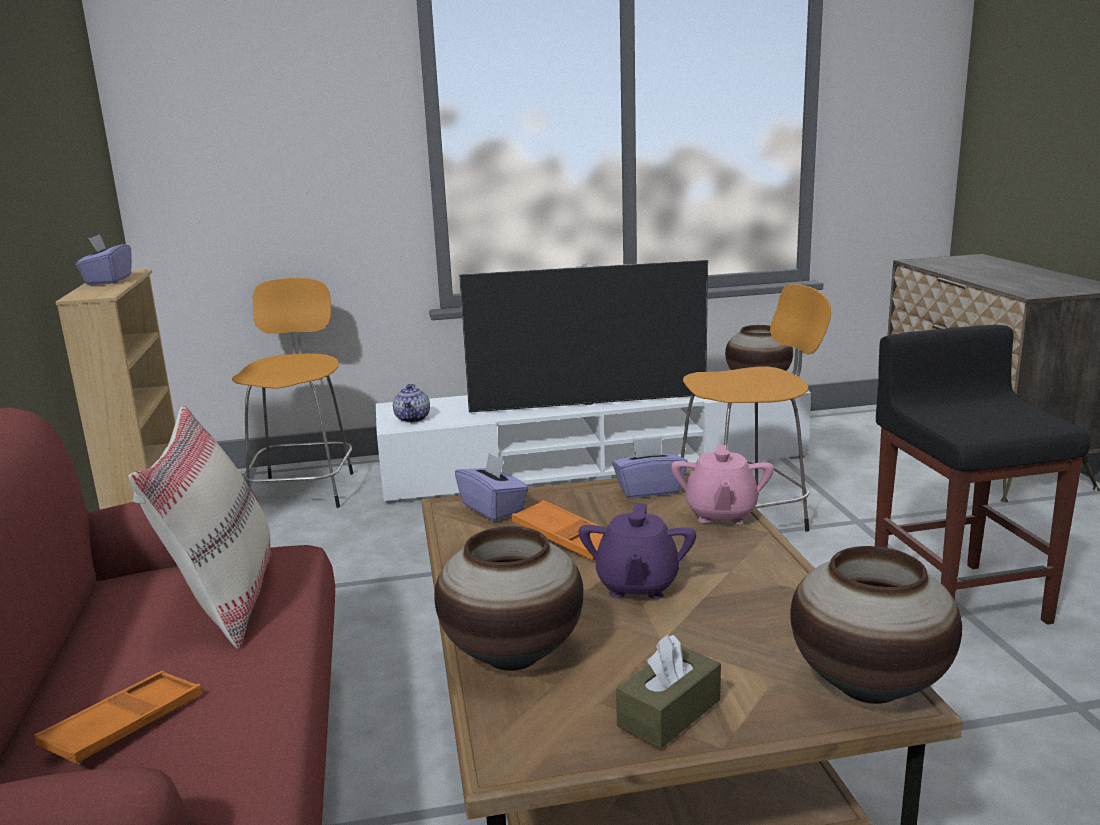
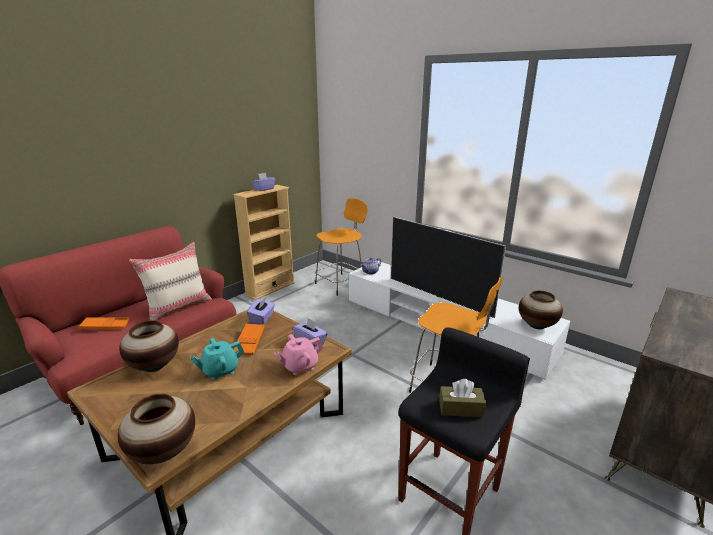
camera: 50 degrees right, 5 degrees up
purple teapot [578,504,696,599] -> turquoise teapot [190,338,244,380]
brown tissue box [616,634,721,749] -> brown tissue box moved to [439,379,486,417]

